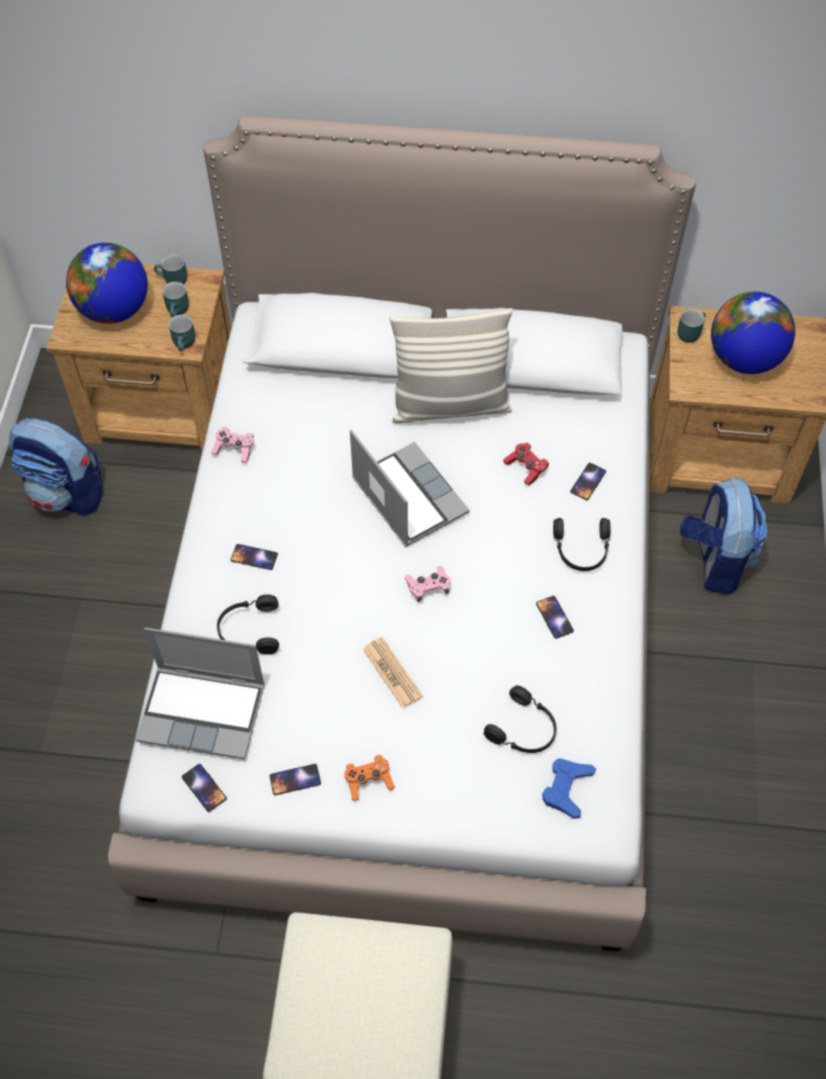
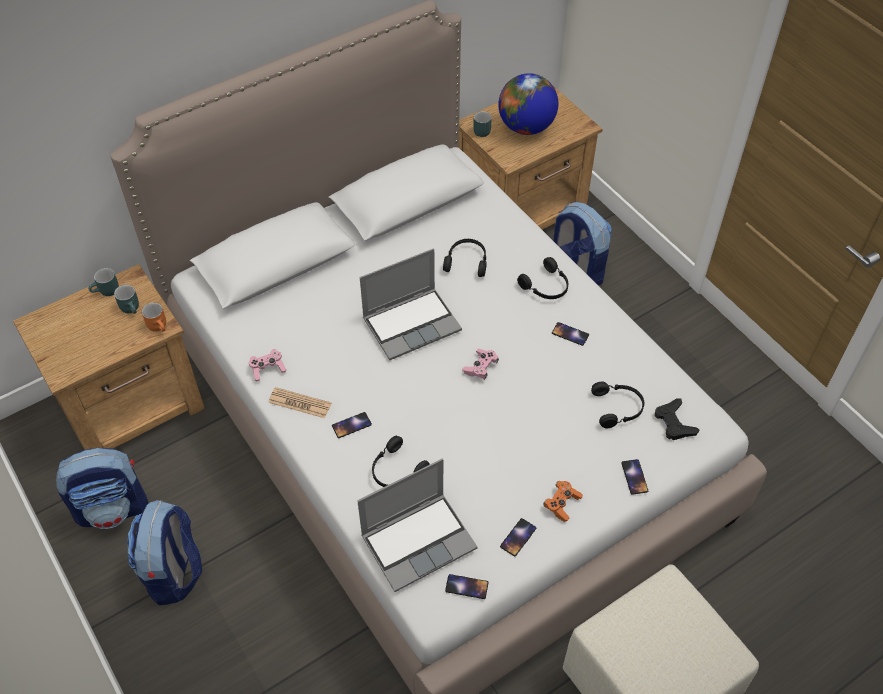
camera: 40 degrees left, 5 degrees down
globe [66,243,148,324] -> none
turquoise mug [169,315,195,351] -> orange mug [142,303,166,332]
laptop [350,429,470,547] -> laptop turned 135 degrees clockwise [360,249,462,360]
newspaper [363,637,423,708] -> newspaper moved to [268,387,331,418]
pillow [390,308,513,424] -> none
red game controller [503,443,549,485] -> black headphones [443,239,487,277]
blue game controller [542,758,596,819] -> black game controller [655,398,699,440]
phone [570,463,606,500] -> phone moved to [621,459,648,495]
none -> backpack [127,500,202,605]

